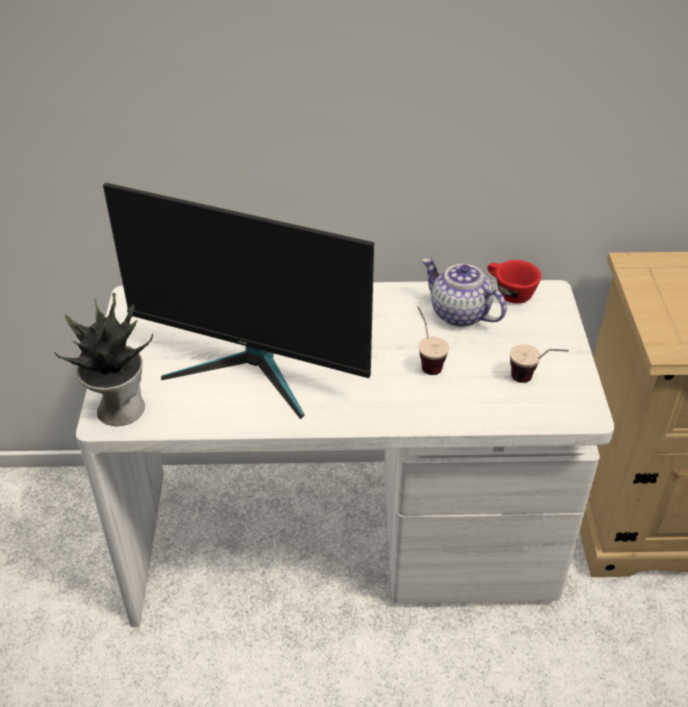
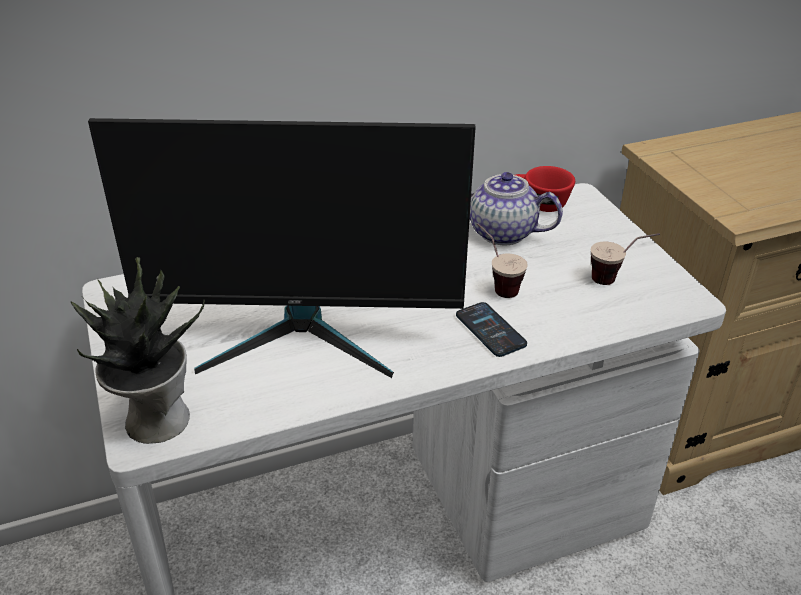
camera: 20 degrees left, 5 degrees down
none -> phone [456,302,527,357]

